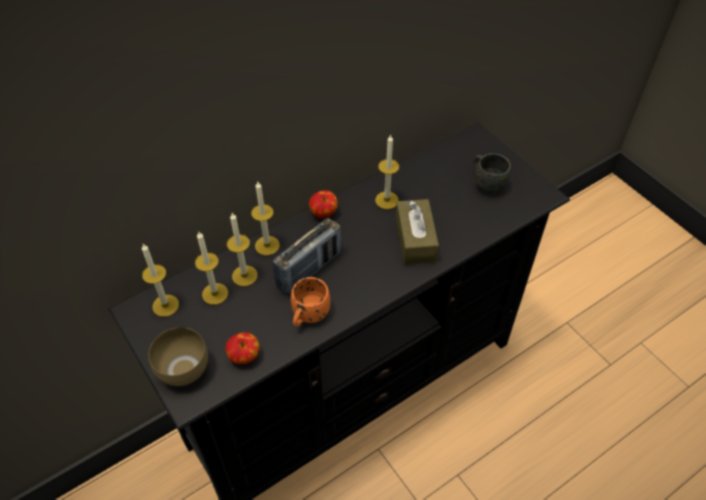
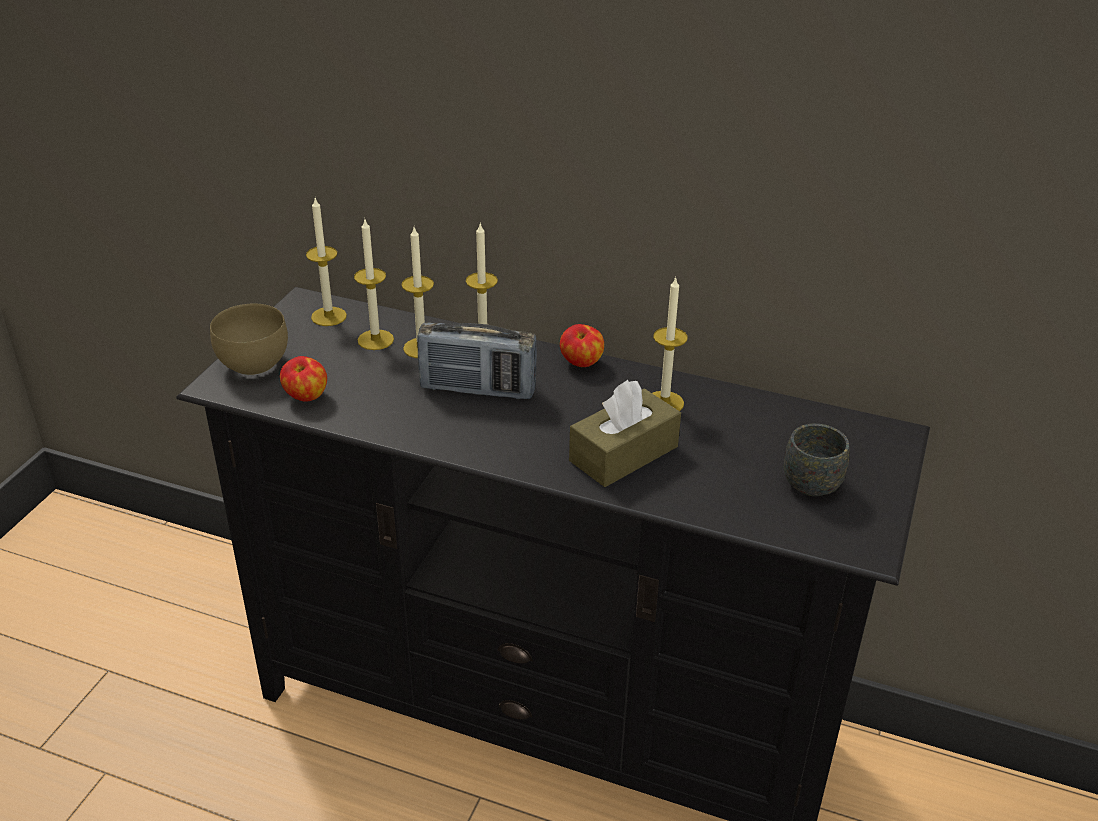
camera: 55 degrees right, 15 degrees down
orange mug [291,277,331,327] -> none

